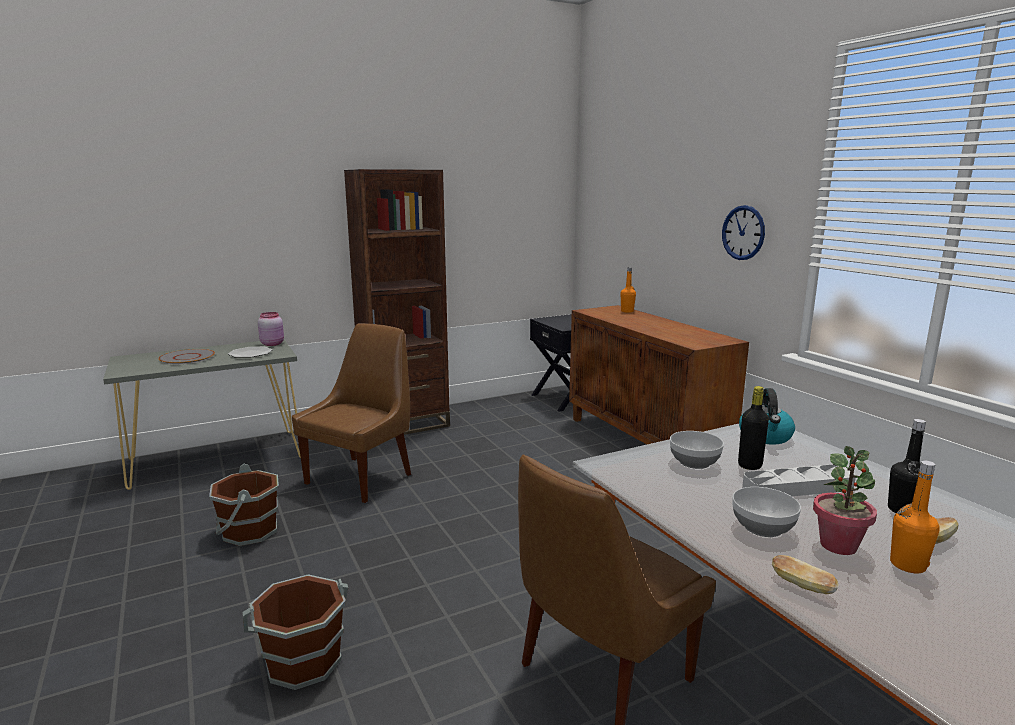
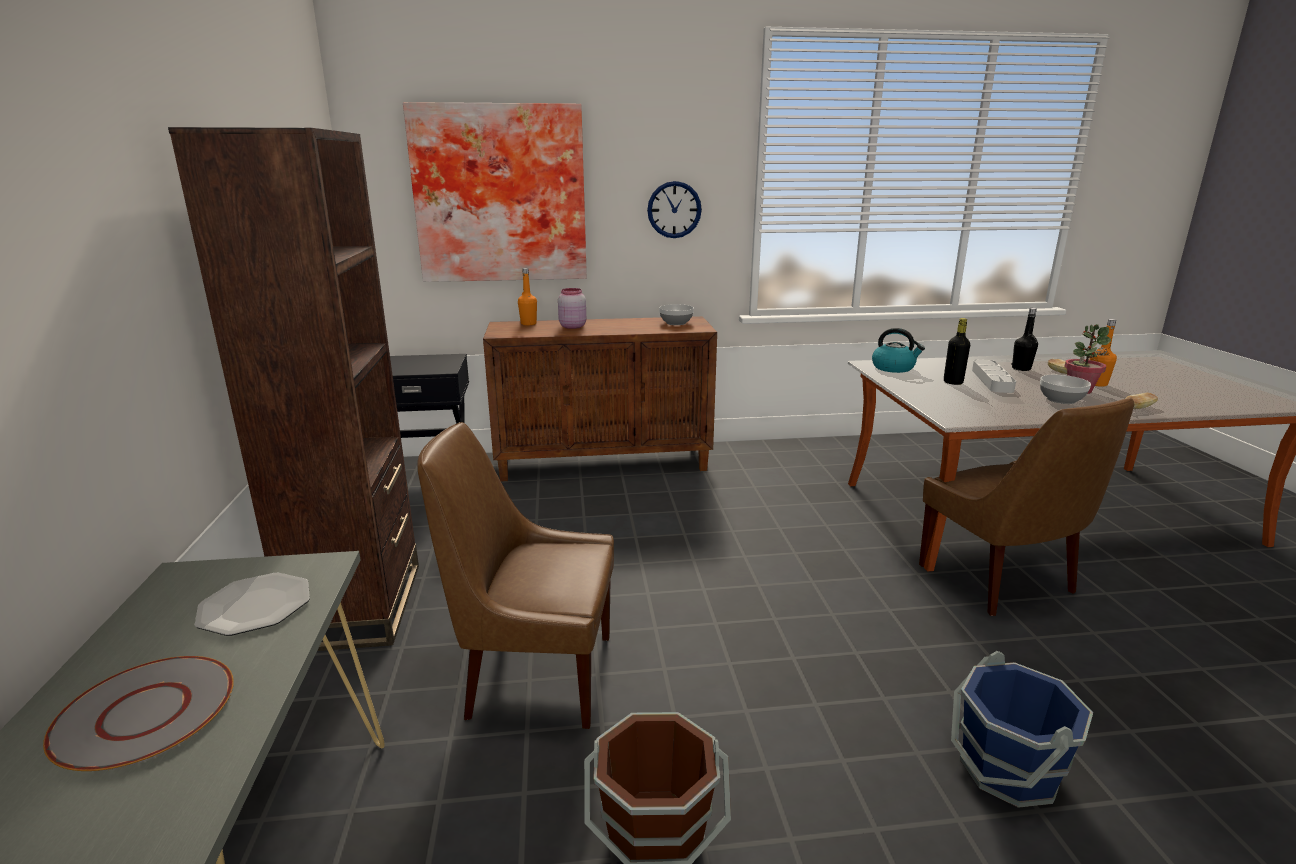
camera: 70 degrees left, 5 degrees up
brown bucket [242,574,348,690] -> blue bucket [951,651,1093,808]
pink jar [258,312,284,346] -> pink jar moved to [558,288,586,329]
brown chair [292,323,411,503] -> brown chair turned 45 degrees counterclockwise [417,422,614,729]
bowl [670,431,724,469] -> bowl moved to [659,304,694,325]
none -> picture [403,102,587,282]

